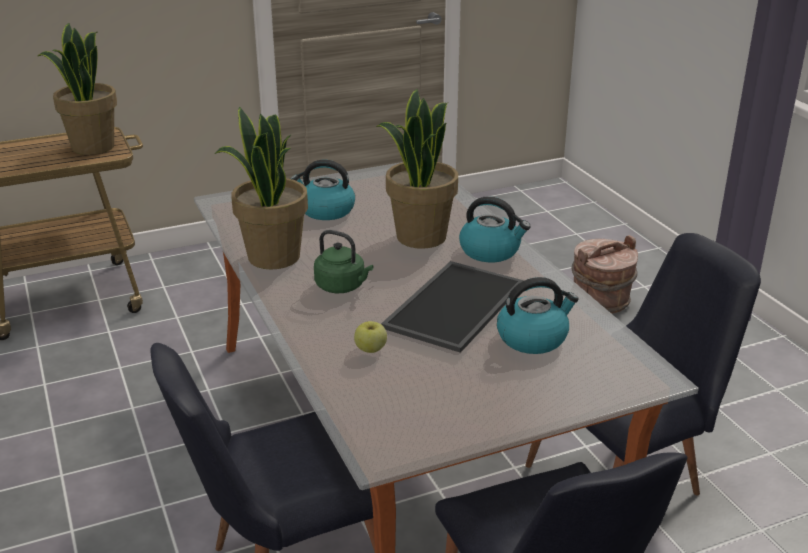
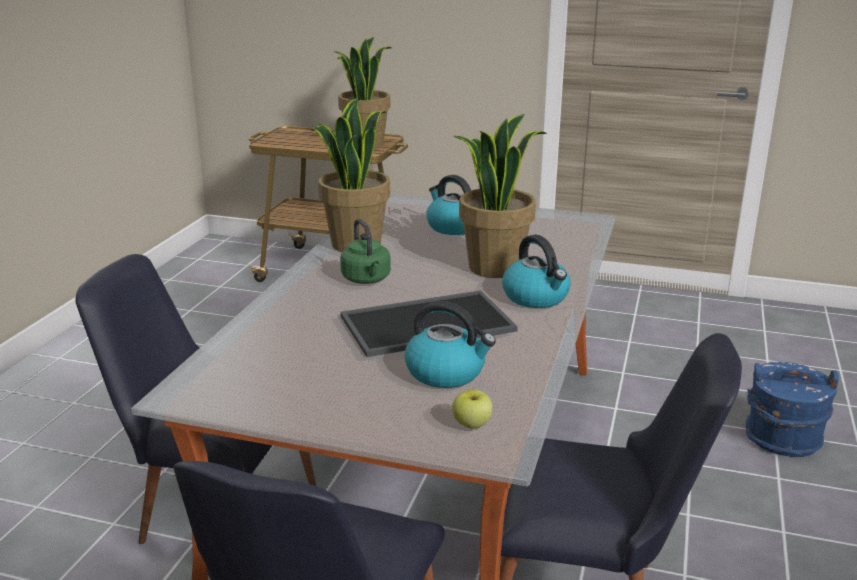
camera: 40 degrees right, 5 degrees down
apple [354,321,387,353] -> apple moved to [452,390,493,429]
brown bucket [572,235,638,314] -> blue bucket [746,362,839,457]

